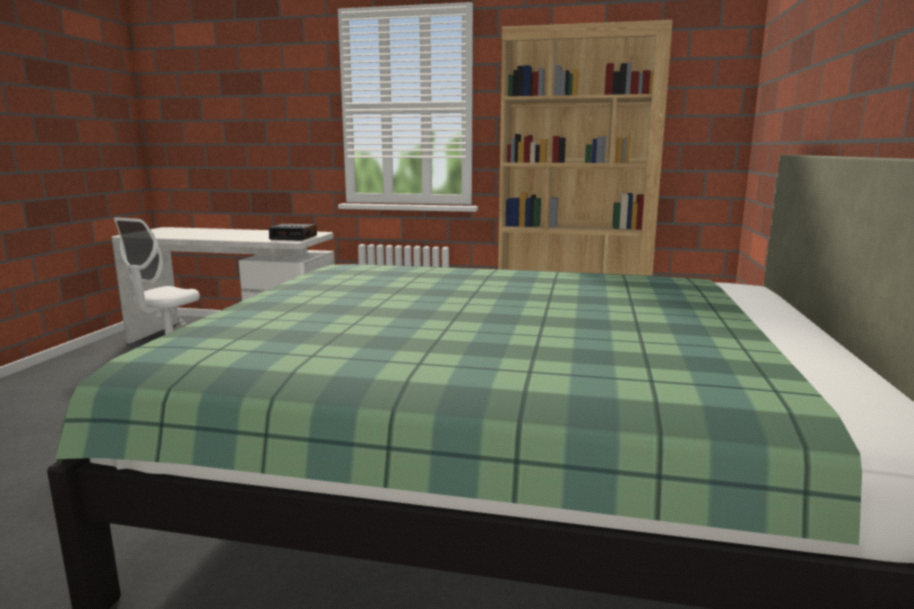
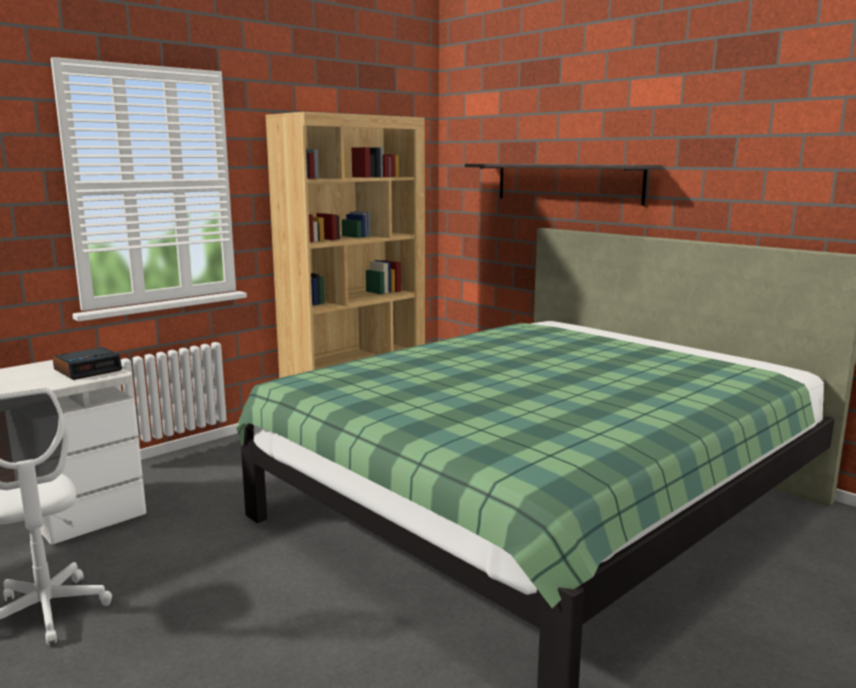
camera: 55 degrees left, 0 degrees up
none -> shelf [465,164,661,206]

